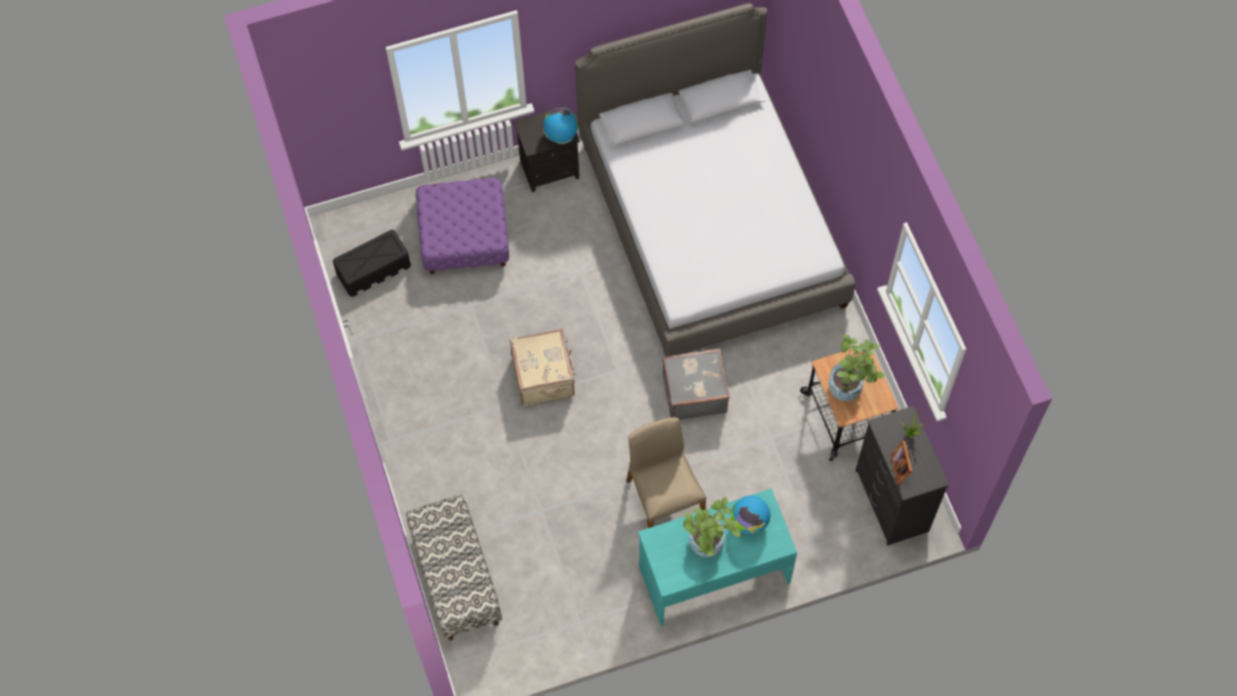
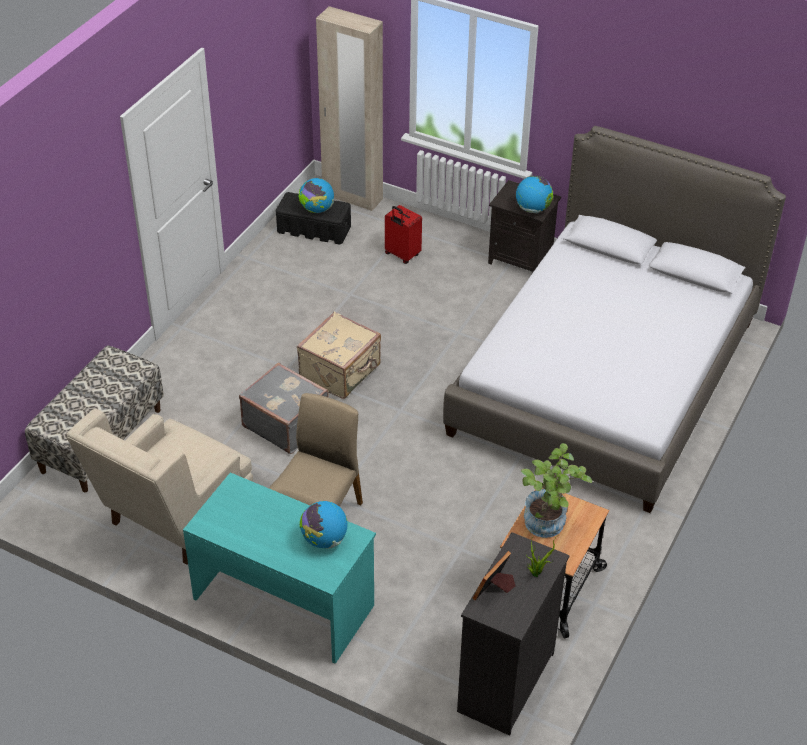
camera: 45 degrees right, 20 degrees down
purple ottoman [416,178,509,274] -> red suitcase [385,205,422,264]
grey suitcase [662,348,730,420] -> grey suitcase moved to [239,363,329,454]
potted plant [683,497,741,558] -> none
none -> beige armchair [66,408,253,565]
none -> globe [298,178,334,213]
none -> beige wardrobe [316,6,383,211]

